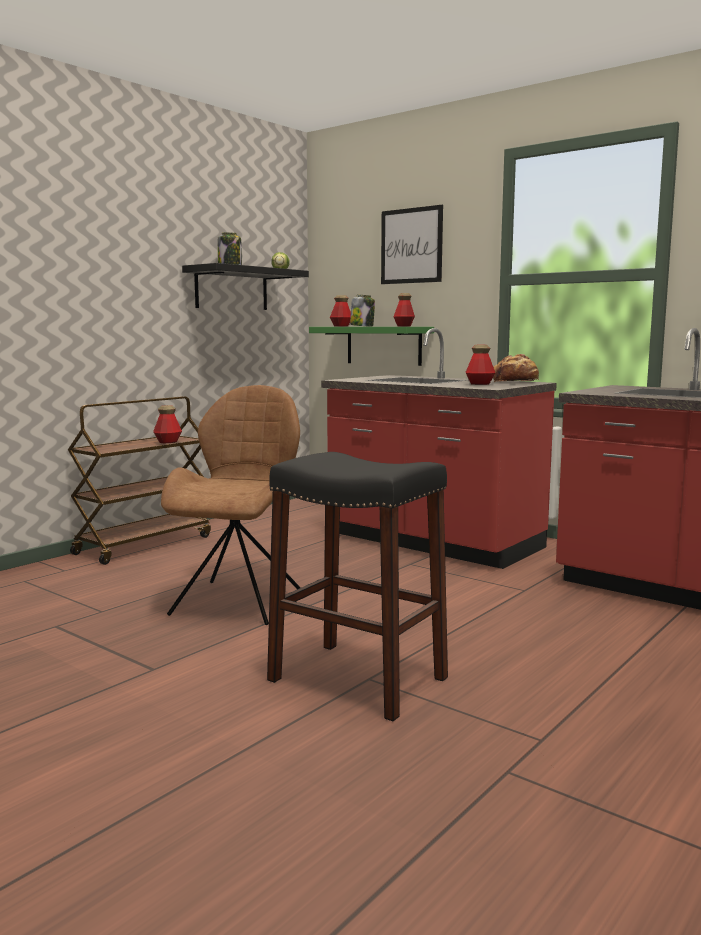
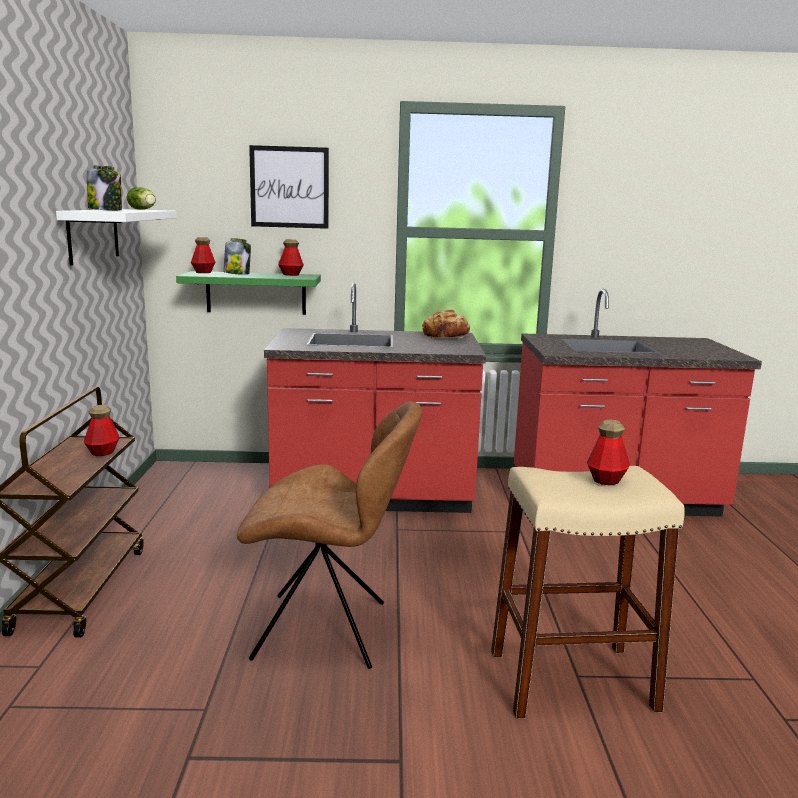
camera: 40 degrees left, 5 degrees up
brown chair [161,385,301,625] -> brown chair turned 120 degrees clockwise [237,401,422,669]
black shelf [182,263,309,310] -> white shelf [56,209,177,265]
black stool [267,452,448,721] -> beige stool [491,466,685,719]
bottle [465,345,495,385] -> bottle moved to [587,420,630,485]

